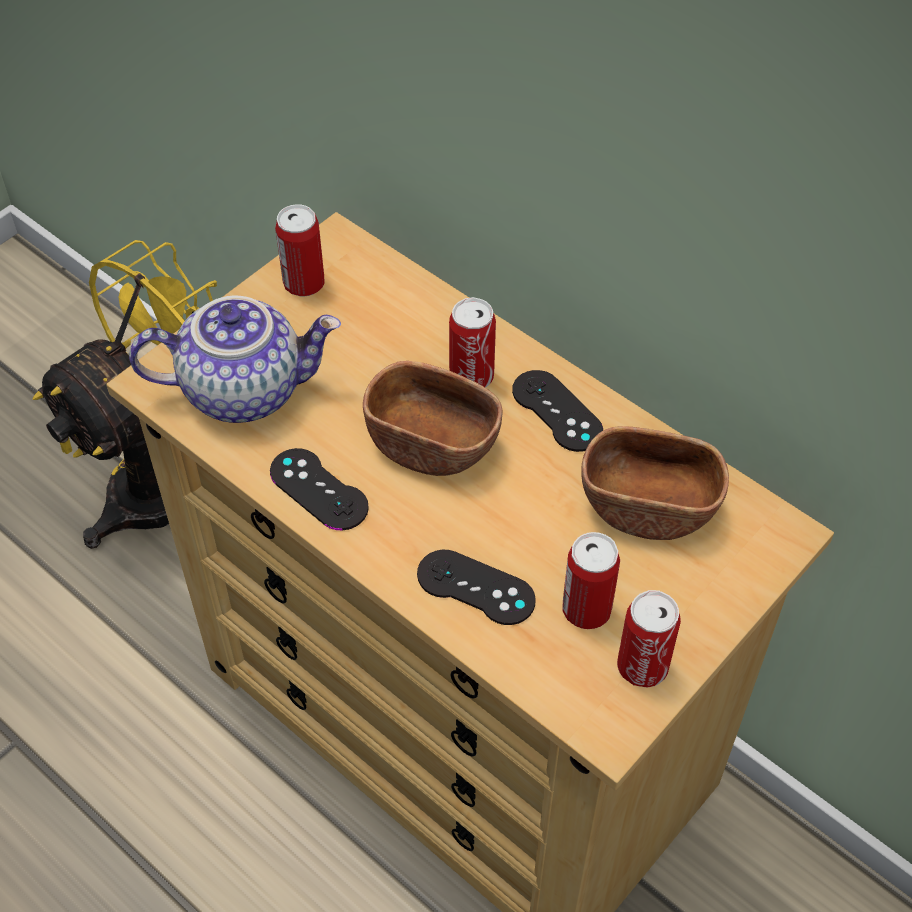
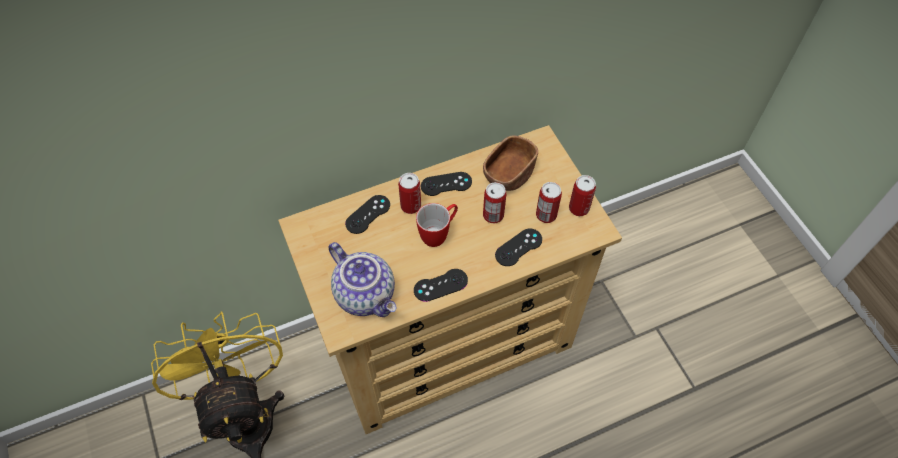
camera: 65 degrees left, 5 degrees up
teapot [129,296,341,423] -> teapot turned 120 degrees clockwise [328,242,396,317]
can [275,204,325,297] -> can moved to [483,182,506,223]
brown bowl [363,361,502,476] -> mug [416,203,458,247]
none -> black game controller [345,195,390,234]

